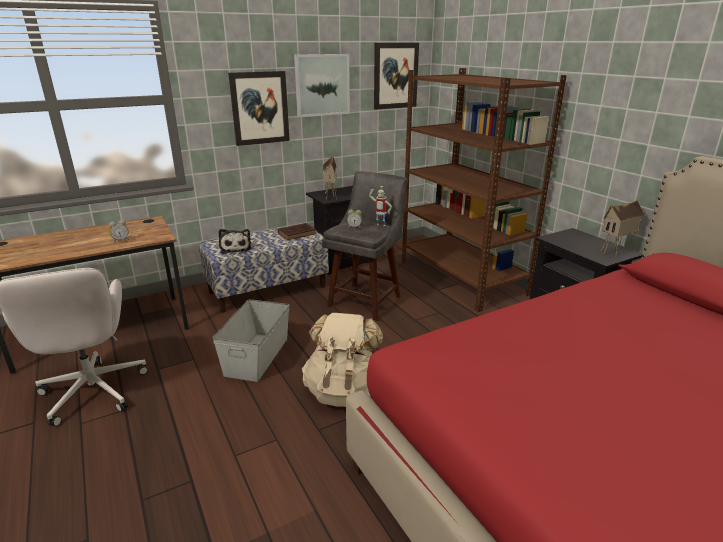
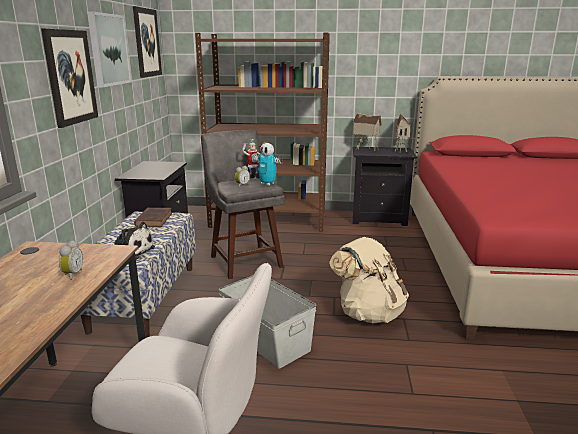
camera: 55 degrees left, 5 degrees down
toy house [322,156,337,200] -> toy house moved to [352,113,382,150]
none -> toy robot [252,143,283,186]

